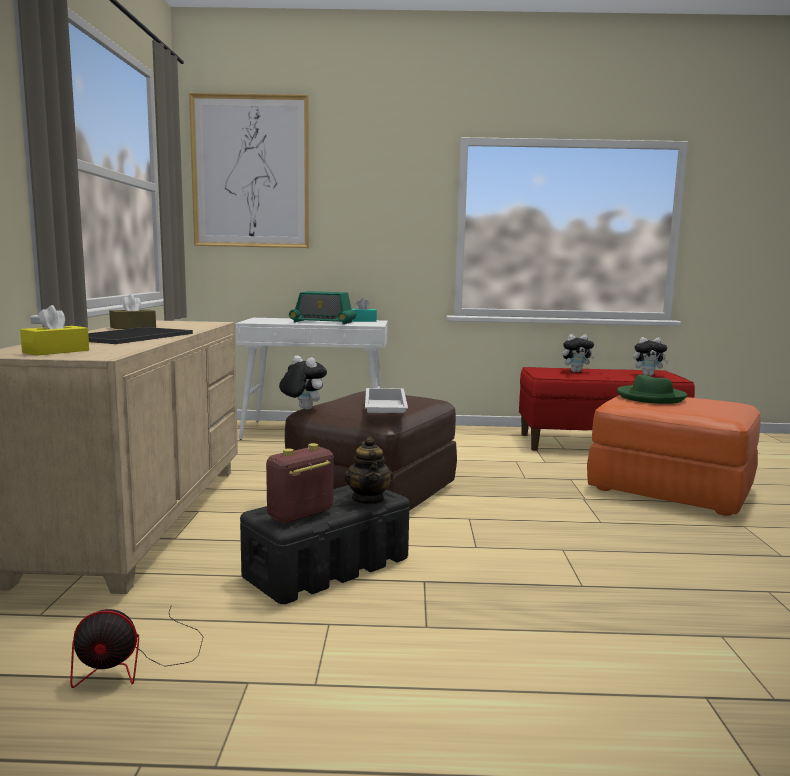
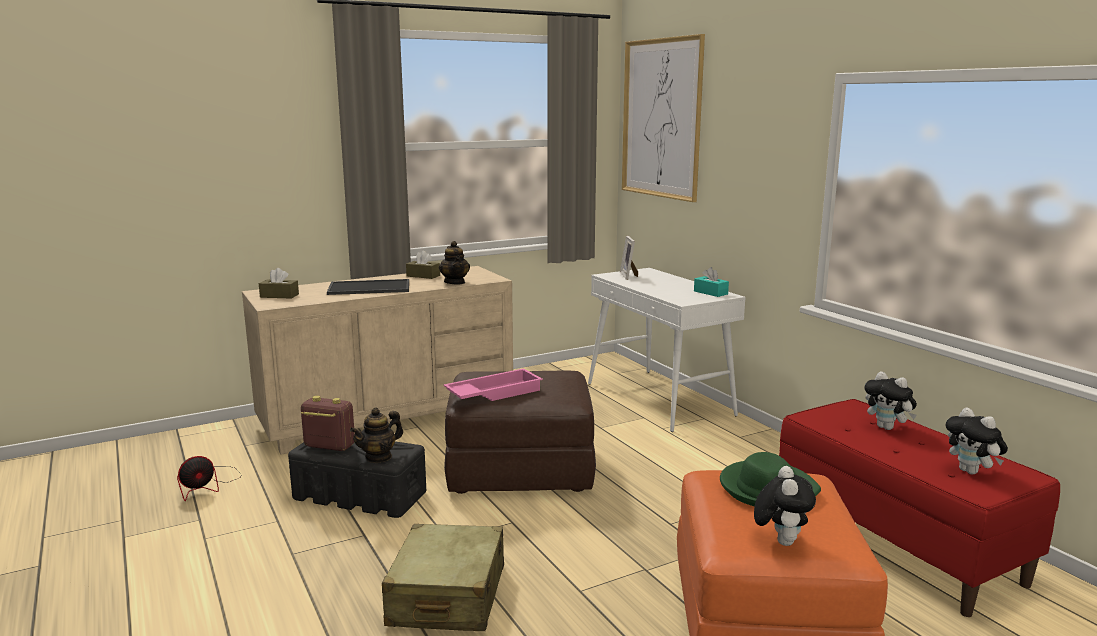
camera: 60 degrees right, 5 degrees up
yellow tissue box [20,305,89,356] -> brown tissue box [259,268,299,299]
fan [70,605,204,688] -> fan turned 90 degrees counterclockwise [177,456,242,501]
plush toy [279,356,327,410] -> plush toy moved to [754,466,816,546]
radio [289,291,356,324] -> none
white tray [365,388,408,413] -> pink tray [444,368,543,401]
none -> beige suitcase [382,524,504,631]
none -> teapot [439,241,470,284]
none -> picture frame [620,236,638,280]

